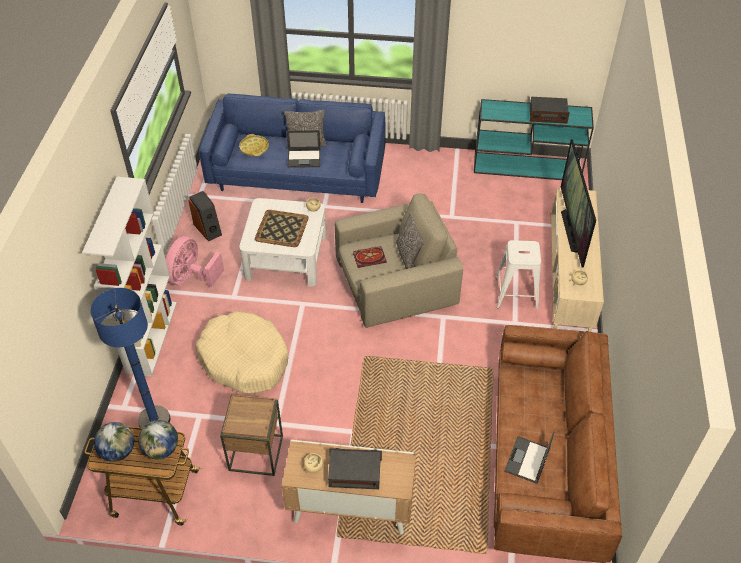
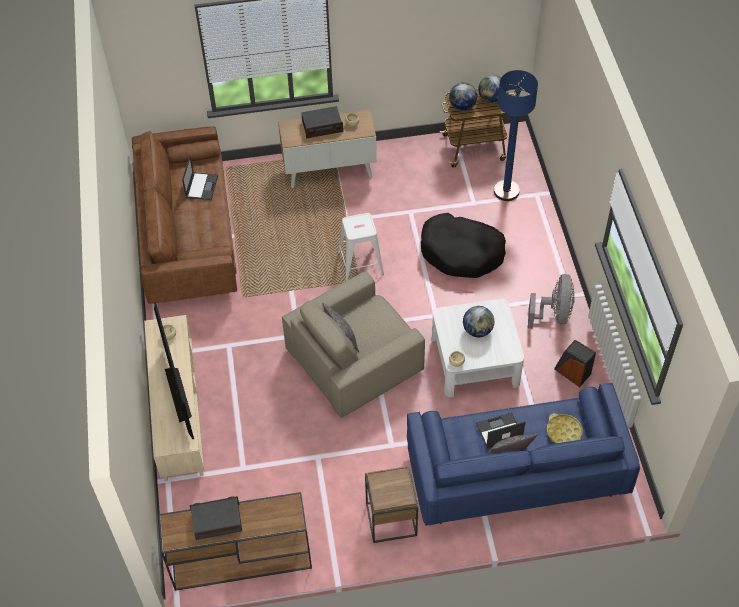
camera: 165 degrees right, 5 degrees up
white bookcase [82,177,177,377] -> none
pink fan [166,236,224,287] -> grey fan [528,274,575,329]
beige dog bed [195,311,288,394] -> black dog bed [421,213,506,278]
brown side table [220,394,283,476] -> brown side table moved to [365,466,418,543]
tray [255,210,309,247] -> globe [463,306,494,337]
book [353,246,387,268] -> none
turquoise console table [474,99,594,180] -> brown console table [159,492,312,591]
white stool [495,240,541,310] -> white stool moved to [338,213,384,281]

